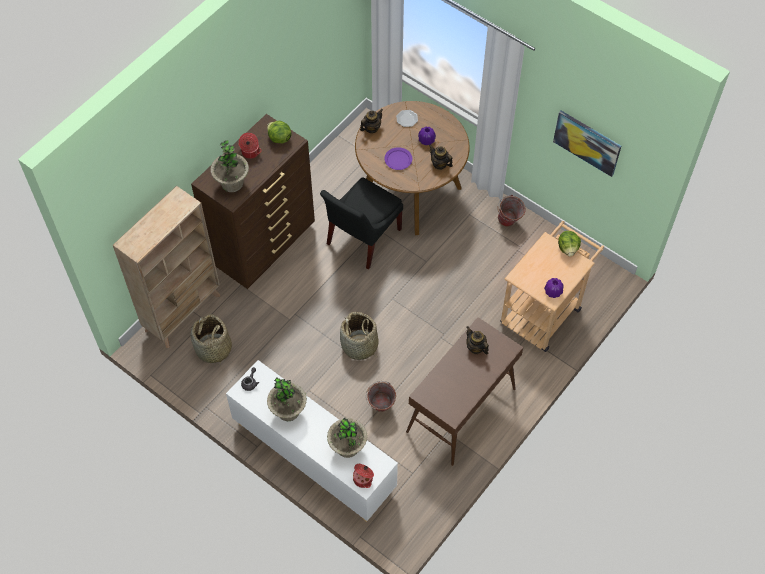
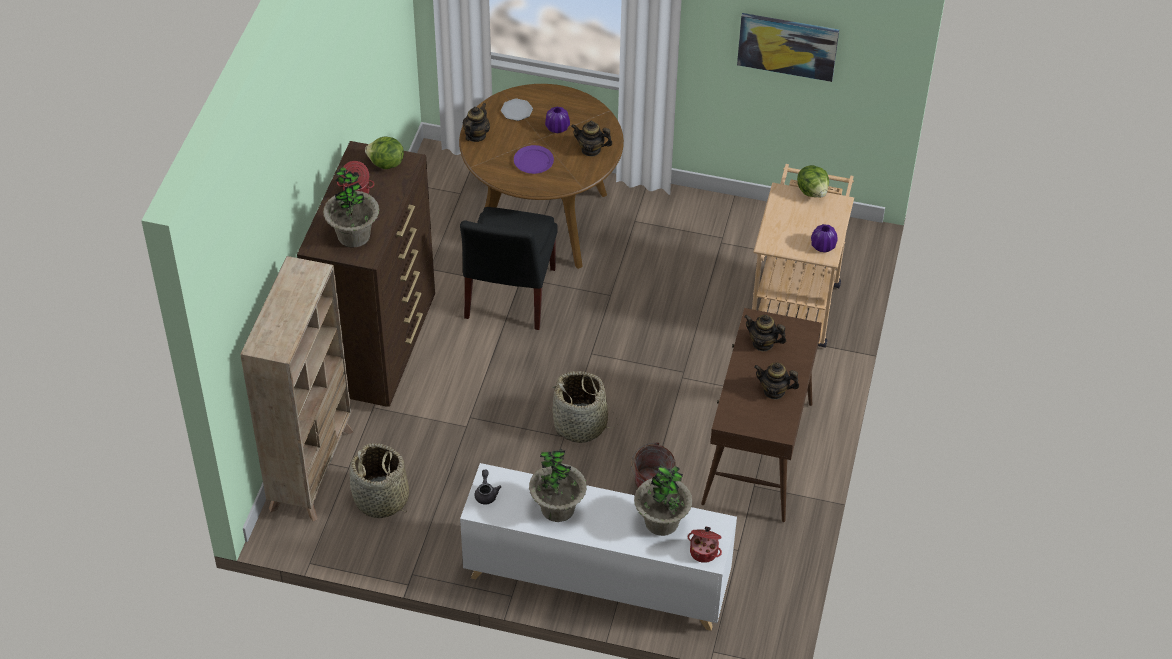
camera: 25 degrees left, 10 degrees down
bucket [497,195,526,227] -> none
none -> teapot [754,362,799,399]

